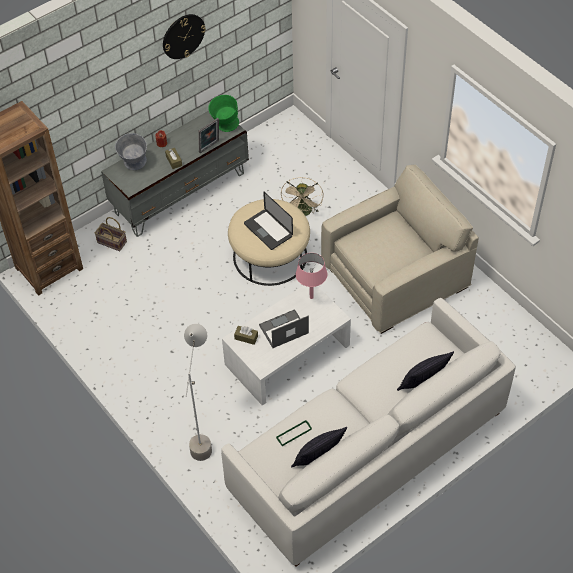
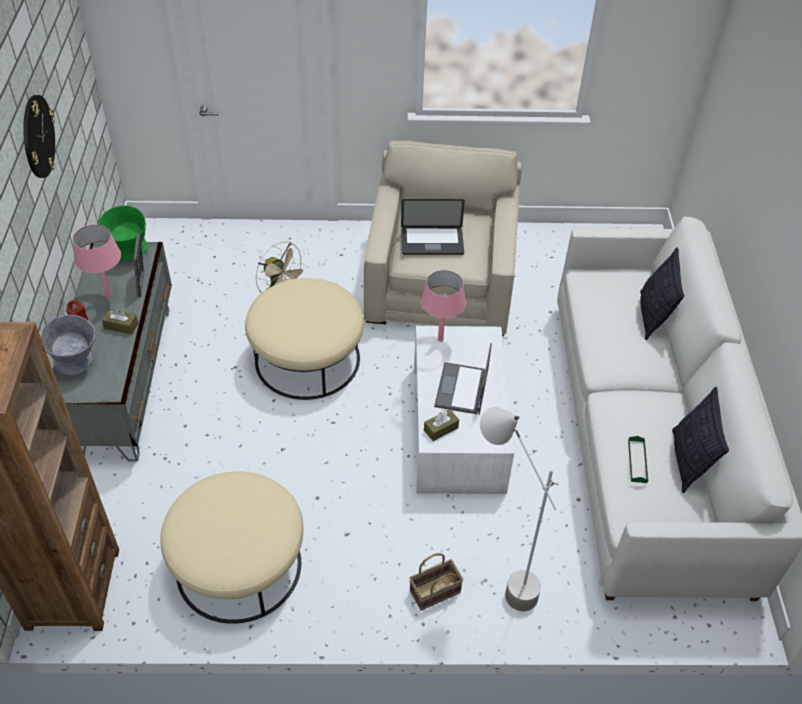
camera: 55 degrees left, 5 degrees down
basket [95,217,127,251] -> basket moved to [410,553,464,611]
laptop [244,192,293,250] -> laptop moved to [401,199,465,255]
none -> pink table lamp [73,225,121,299]
none -> beige ottoman [160,471,303,624]

